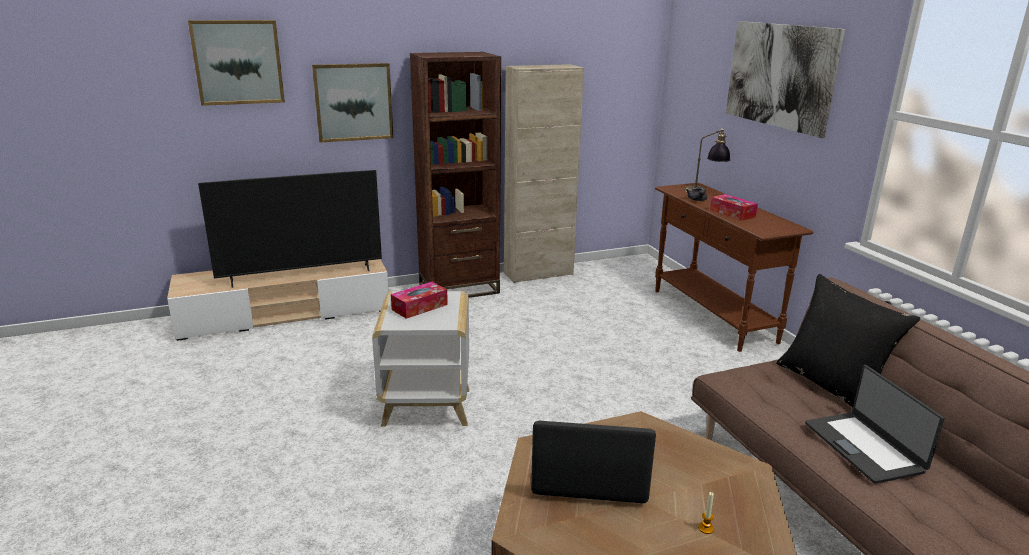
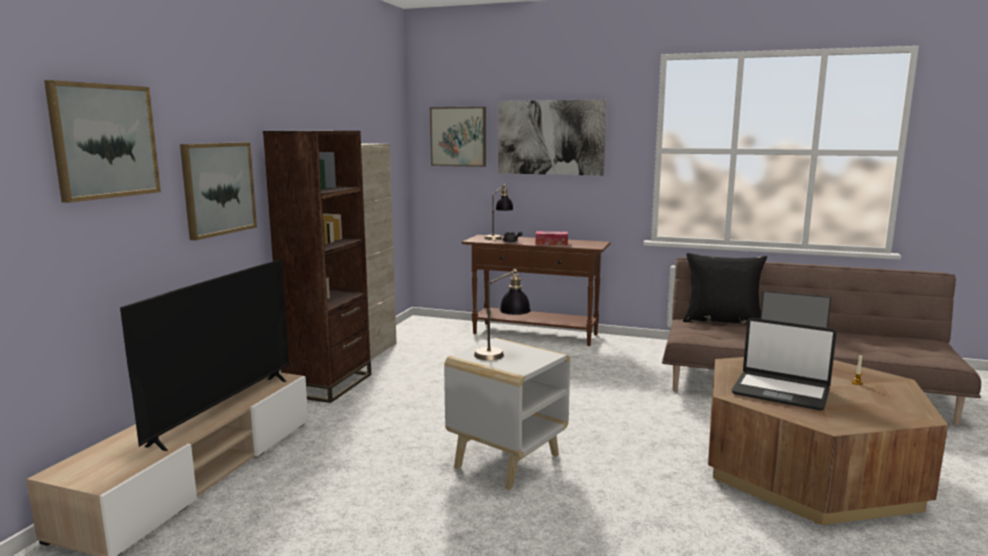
camera: 50 degrees left, 10 degrees down
tissue box [391,282,448,319] -> table lamp [474,268,531,360]
laptop [531,421,656,503] -> laptop turned 105 degrees counterclockwise [732,318,837,411]
none -> picture [430,107,486,167]

